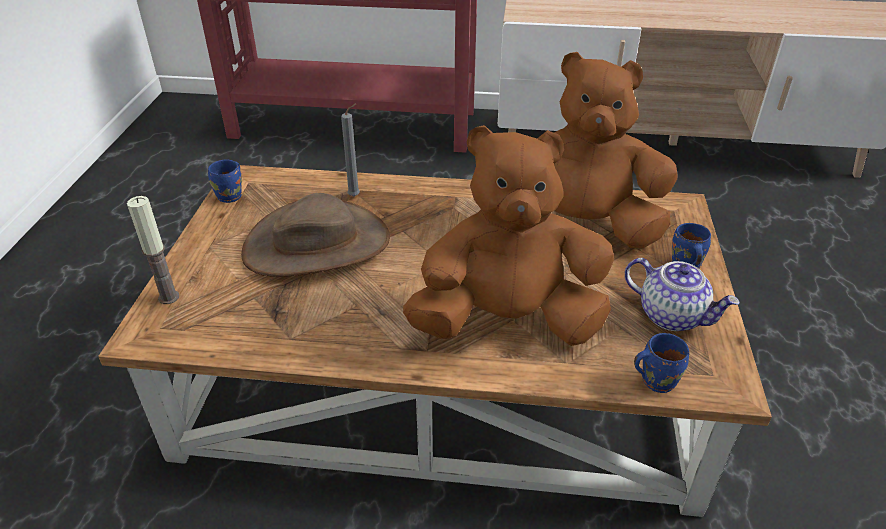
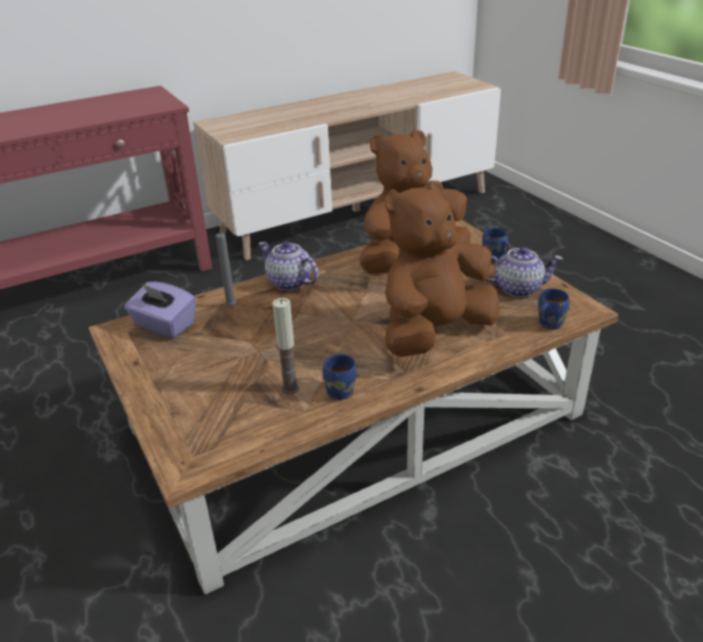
camera: 35 degrees left, 5 degrees down
candle [127,196,179,304] -> candle moved to [272,298,299,394]
blue mug [208,160,242,203] -> blue mug moved to [323,354,357,400]
brown hat [241,193,390,277] -> none
none -> purple tissue box [124,282,196,339]
none -> teapot [259,241,319,291]

